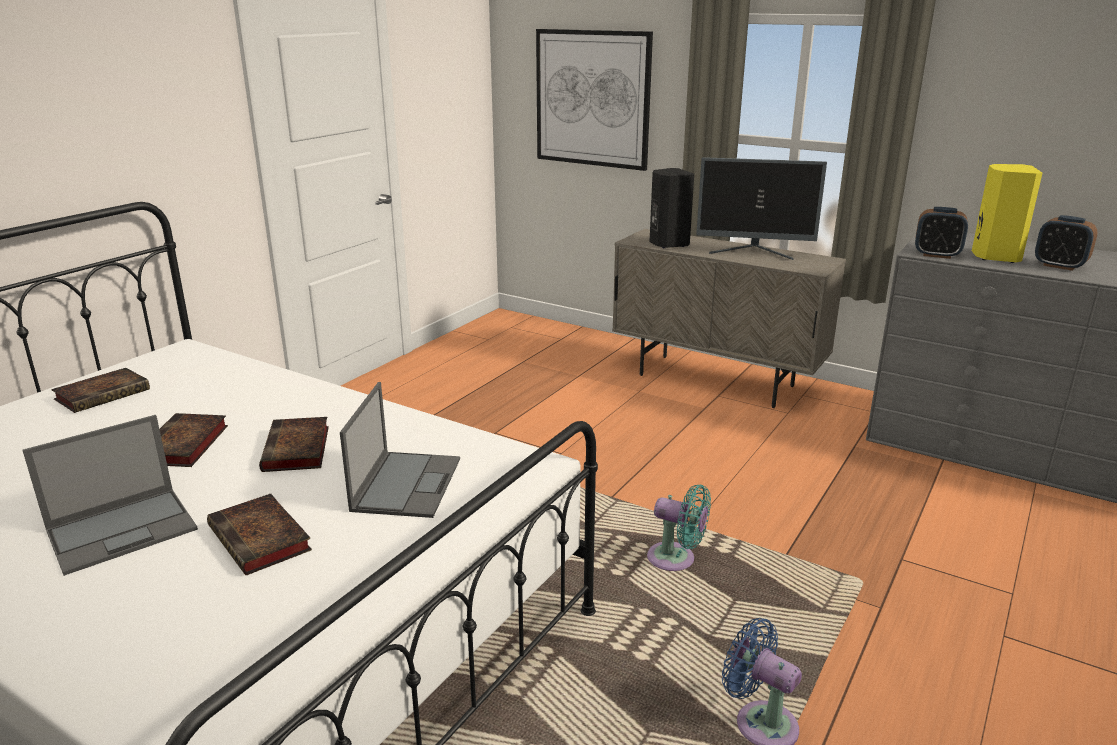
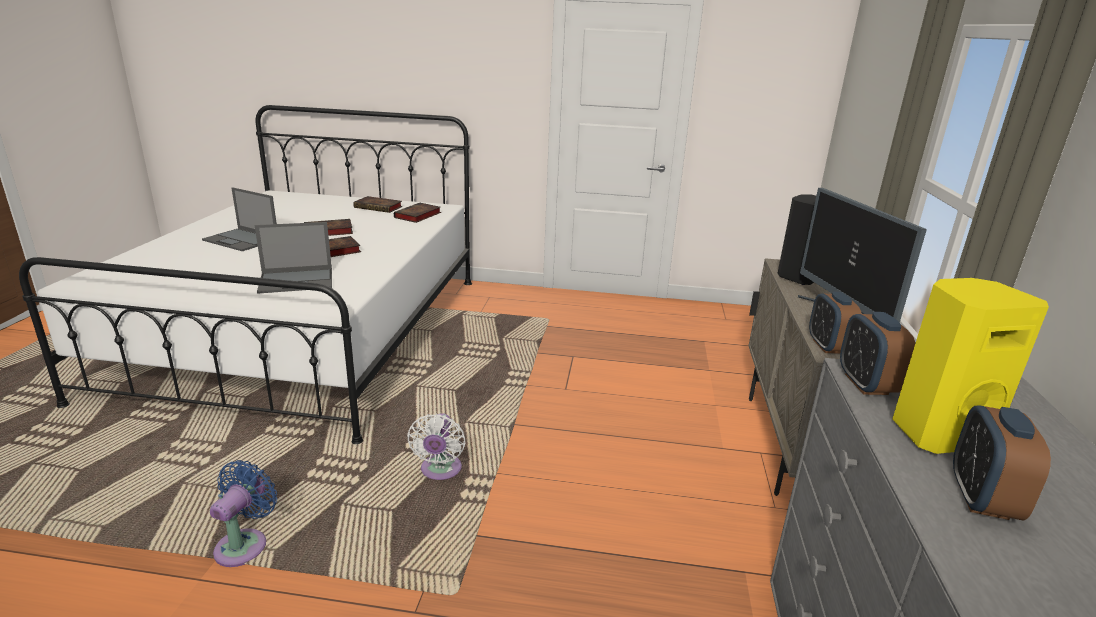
camera: 65 degrees right, 0 degrees up
book [207,494,312,575] -> book moved to [394,203,441,223]
picture [536,29,653,171] -> none
turquoise fan [647,485,711,571] -> white fan [407,413,465,480]
none -> alarm clock [809,292,862,353]

